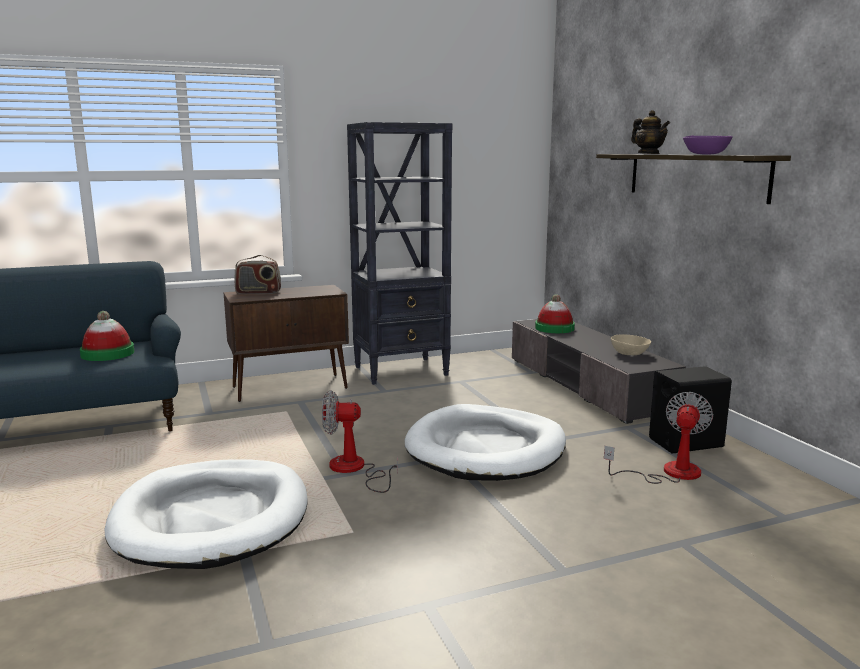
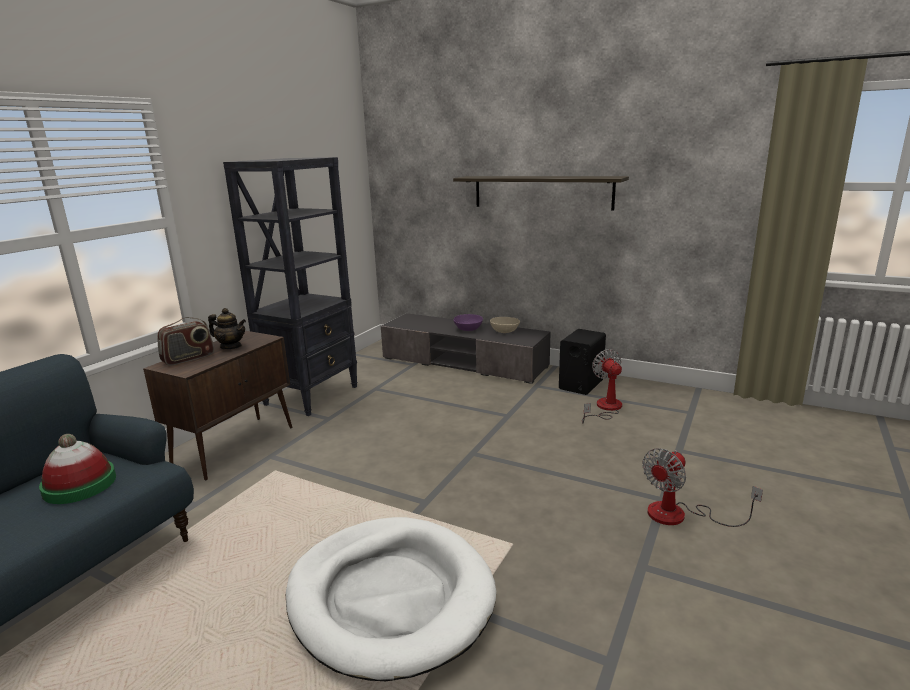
camera: 40 degrees left, 5 degrees up
fan [322,390,398,493] -> fan moved to [642,448,763,527]
white dog bed [405,404,566,481] -> none
hat [535,294,575,333] -> none
teapot [631,110,670,154] -> teapot moved to [208,308,246,349]
purple bowl [683,136,733,155] -> purple bowl moved to [454,314,483,331]

